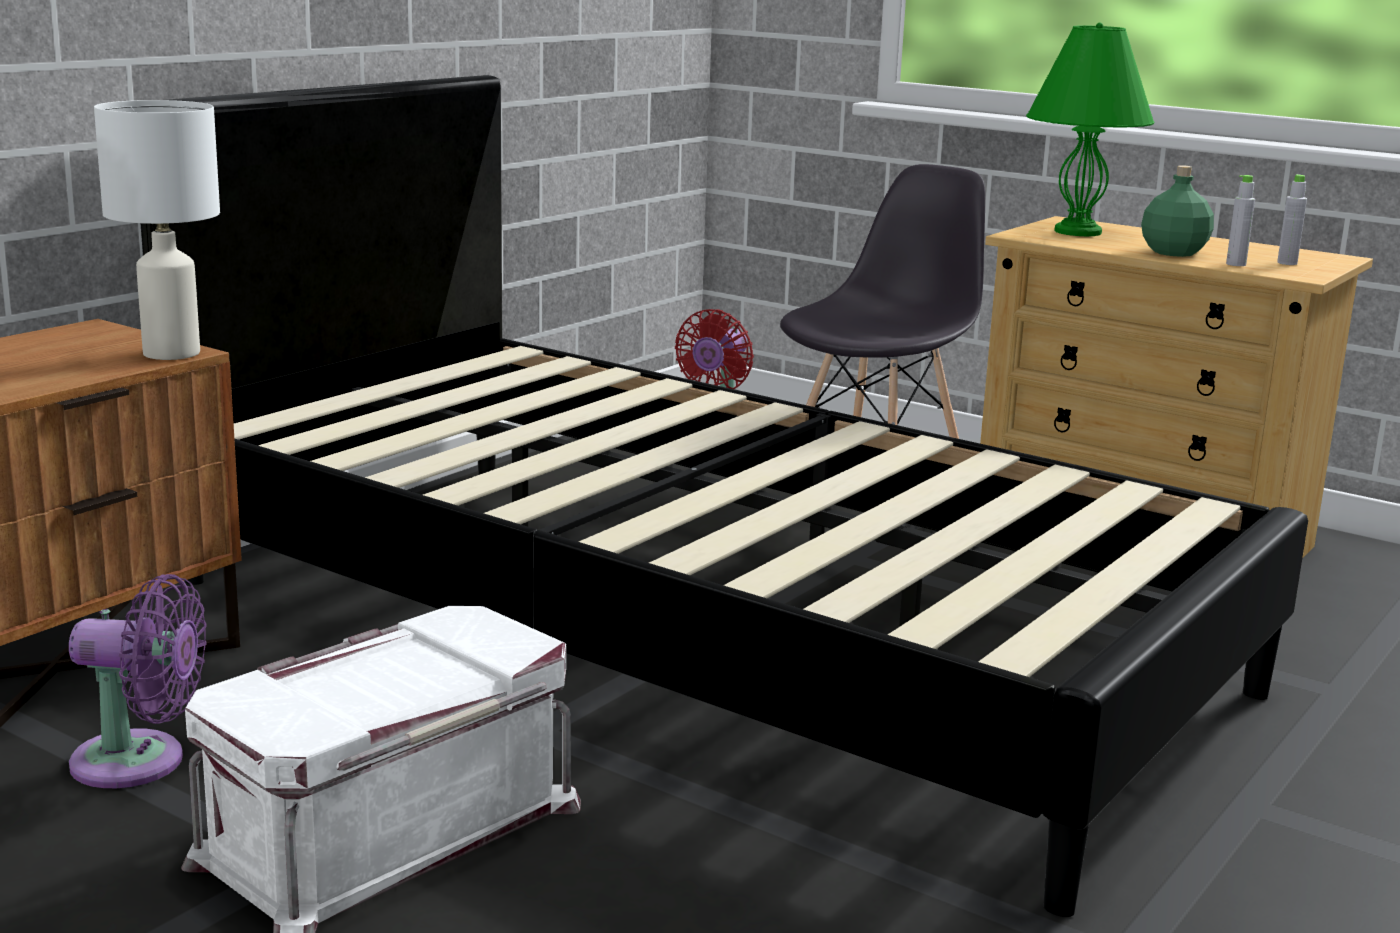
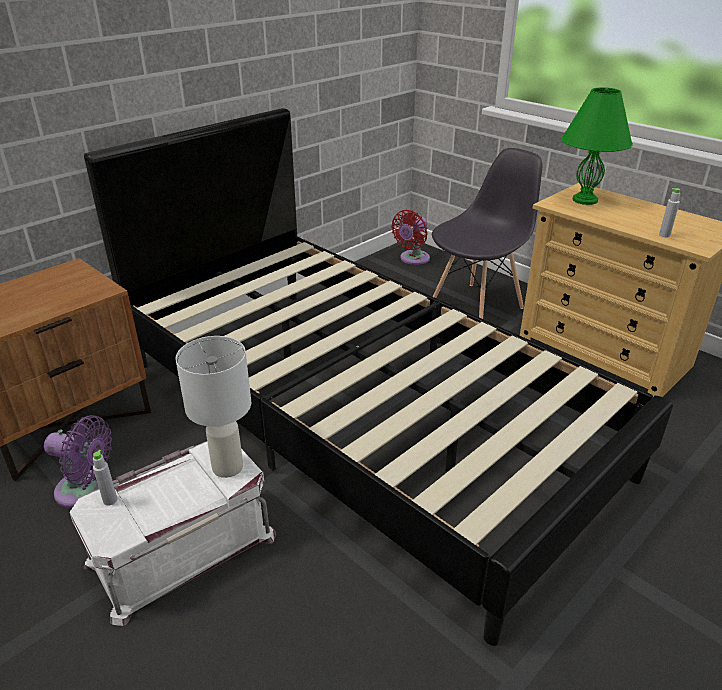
camera: 10 degrees right, 15 degrees up
white table lamp [94,100,220,360] -> white table lamp moved to [175,336,251,478]
green bottle [1141,165,1214,257] -> none
grey bottle [1277,174,1307,265] -> grey bottle moved to [93,450,117,506]

